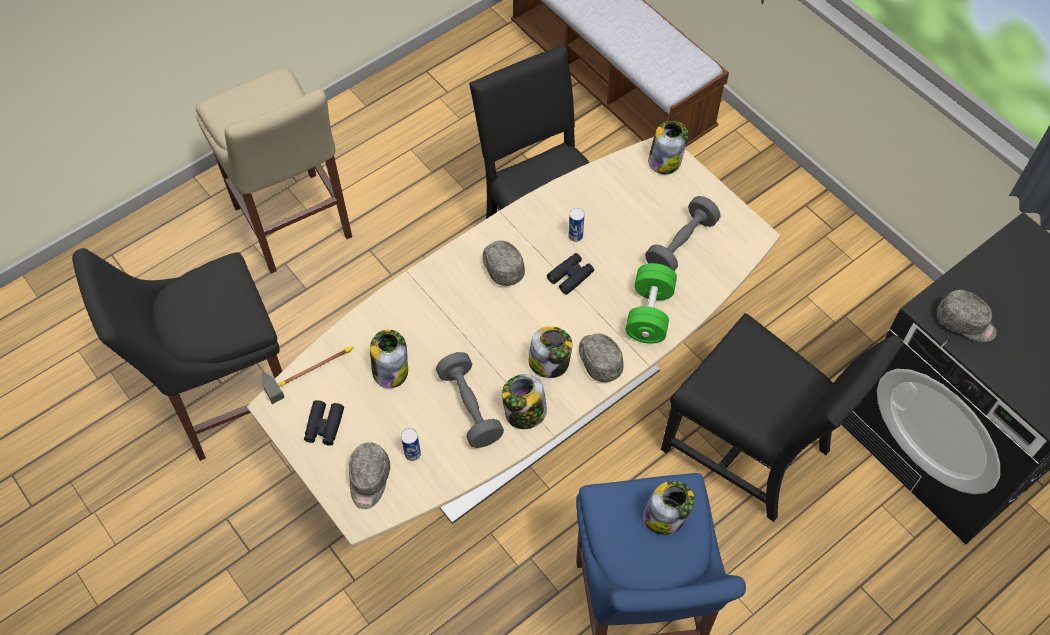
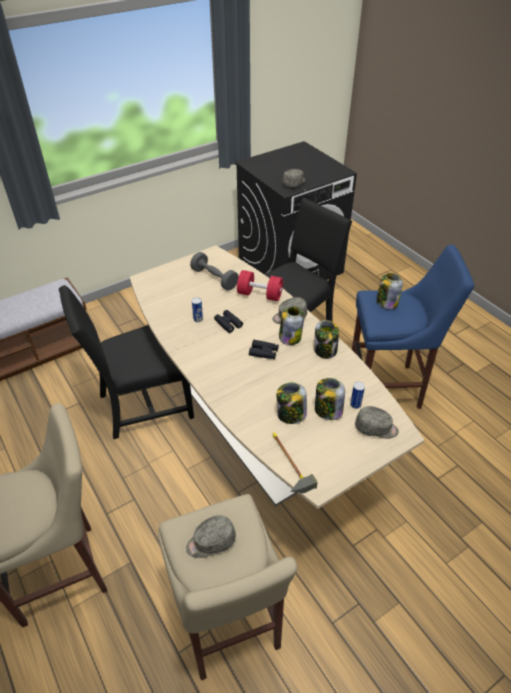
camera: 85 degrees left, 15 degrees down
black stool [72,248,282,461] -> beige stool [158,494,297,680]
black binoculars [304,400,344,446] -> black binoculars moved to [249,340,279,359]
grey dumbbell [436,352,504,448] -> none
grey cap [483,241,525,286] -> grey cap moved to [186,515,236,558]
green dumbbell [626,263,677,344] -> red dumbbell [237,270,283,301]
jar [648,121,688,175] -> jar moved to [315,378,345,420]

